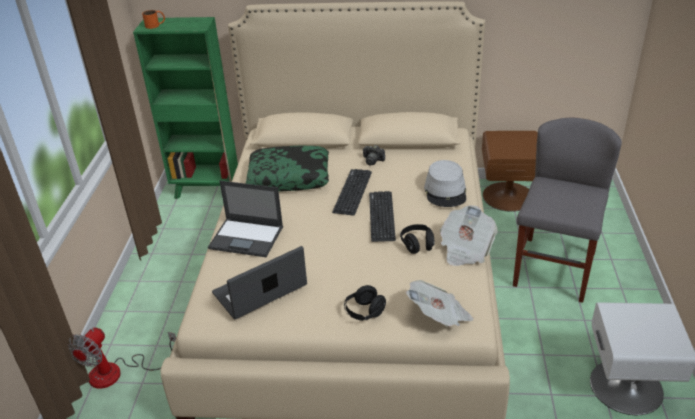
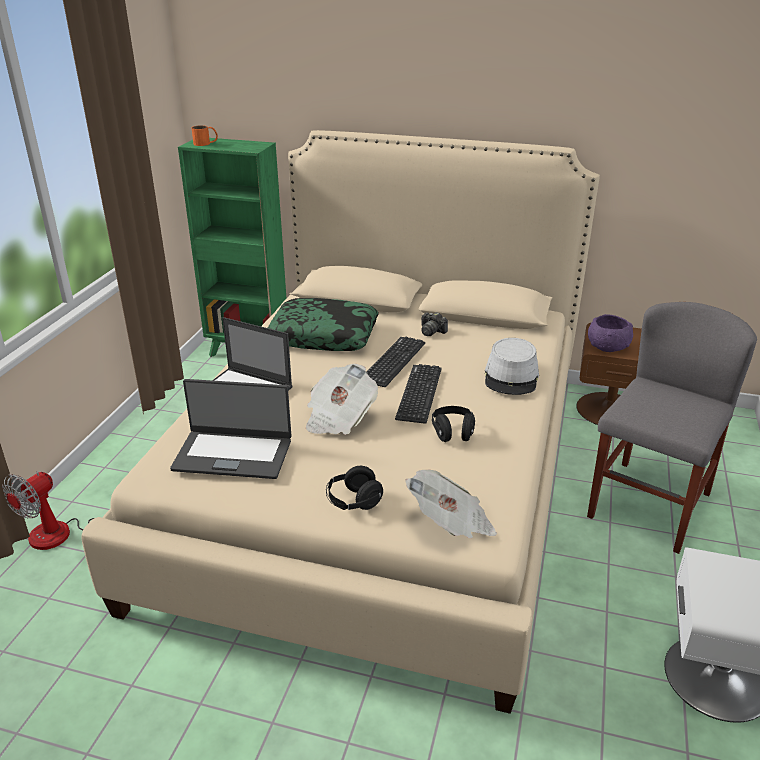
camera: 10 degrees right, 5 degrees down
laptop [212,246,307,320] -> laptop turned 150 degrees counterclockwise [170,379,291,479]
newspaper [439,205,498,266] -> newspaper moved to [306,364,378,435]
none -> purple bowl [588,314,633,352]

